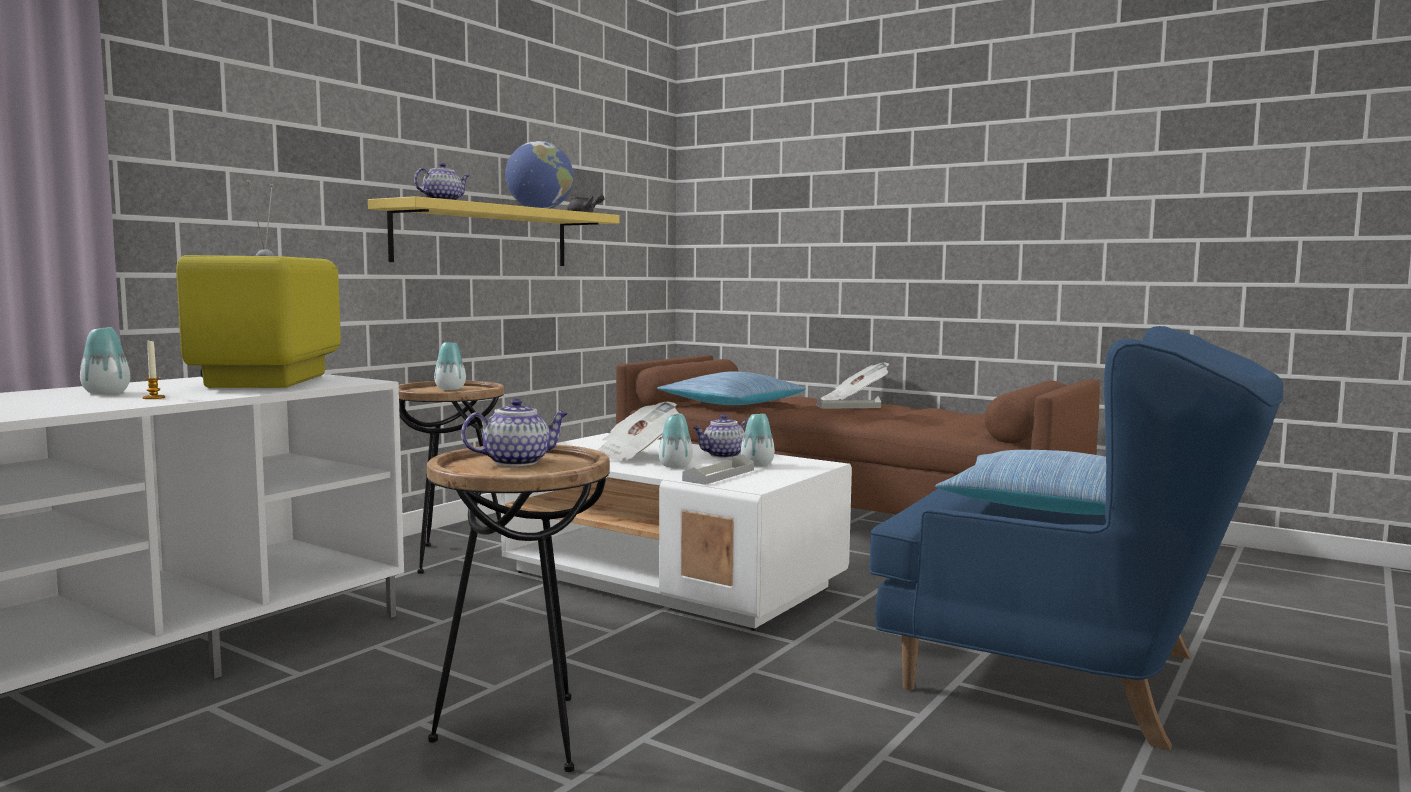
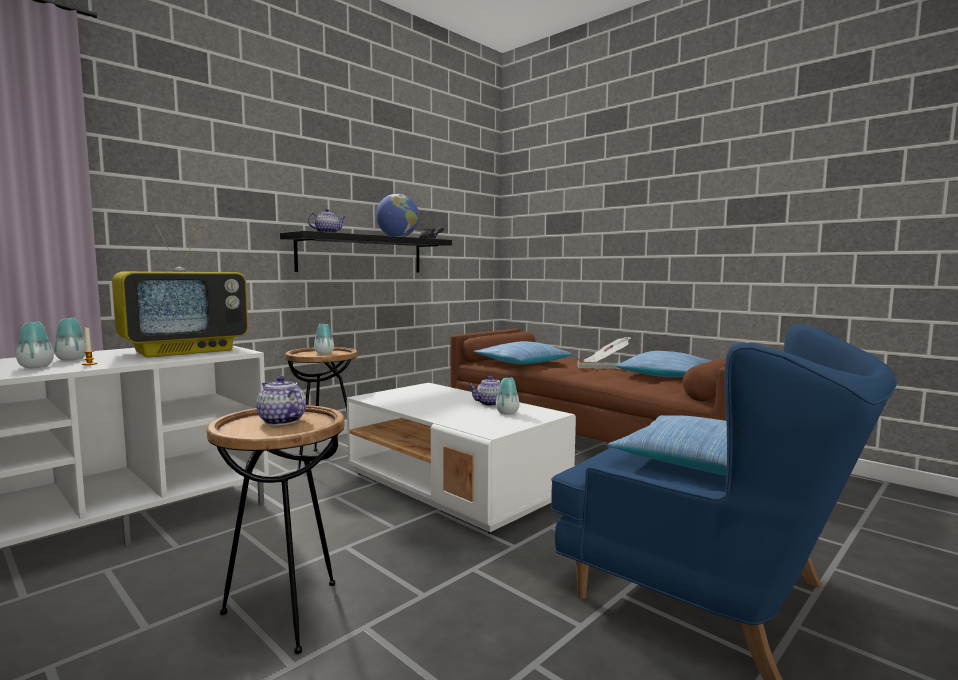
camera: 10 degrees right, 0 degrees up
television [176,180,341,388] -> television turned 135 degrees counterclockwise [112,222,248,357]
yellow shelf [368,196,620,266] -> black shelf [280,231,452,273]
teapot [461,398,569,466] -> teapot turned 120 degrees counterclockwise [256,376,306,425]
newspaper [597,402,679,460] -> none
vase [659,414,693,468] -> vase moved to [16,322,54,368]
grey tray [682,454,754,485] -> none
none -> pillow [615,351,711,377]

